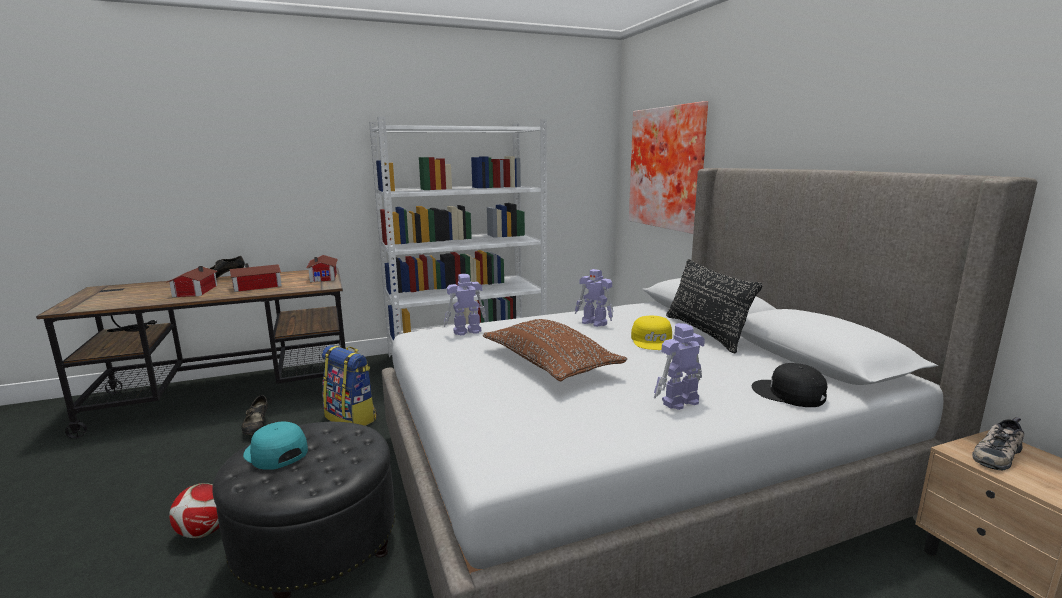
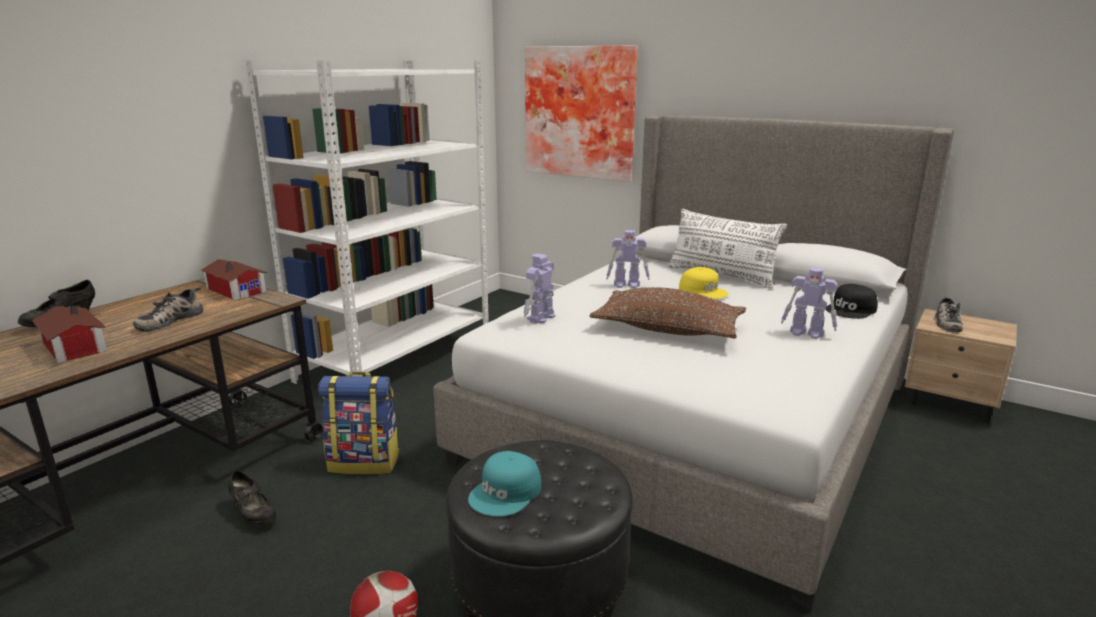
camera: 35 degrees left, 5 degrees up
toy house [230,263,282,292] -> shoe [133,287,204,331]
turquoise cap [243,421,308,470] -> turquoise cap turned 60 degrees counterclockwise [468,451,541,516]
toy robot [654,323,705,410] -> toy robot turned 90 degrees counterclockwise [781,268,838,339]
black pillow [666,259,763,353] -> white pillow [668,209,787,288]
black cap [752,363,828,407] -> black cap turned 45 degrees counterclockwise [825,284,878,319]

